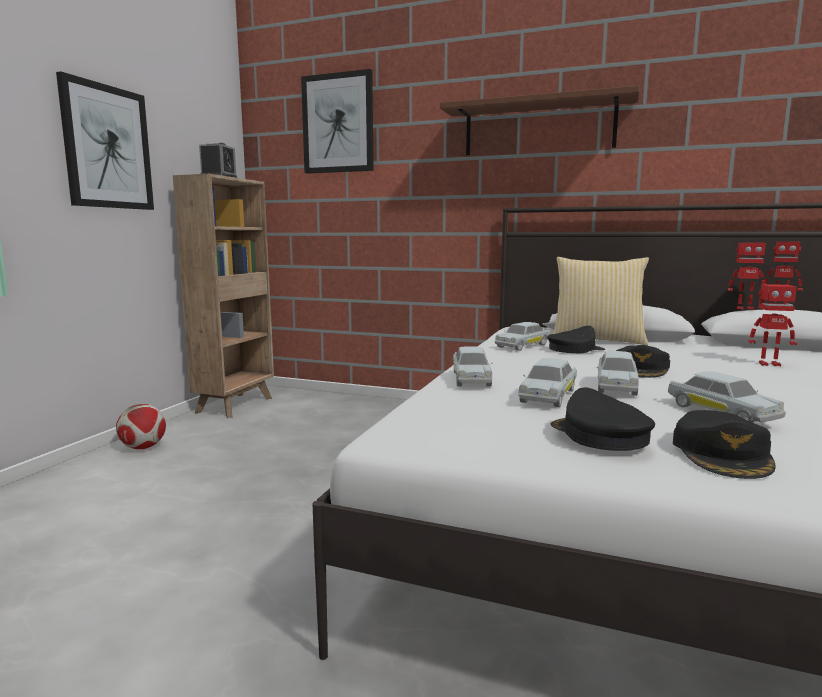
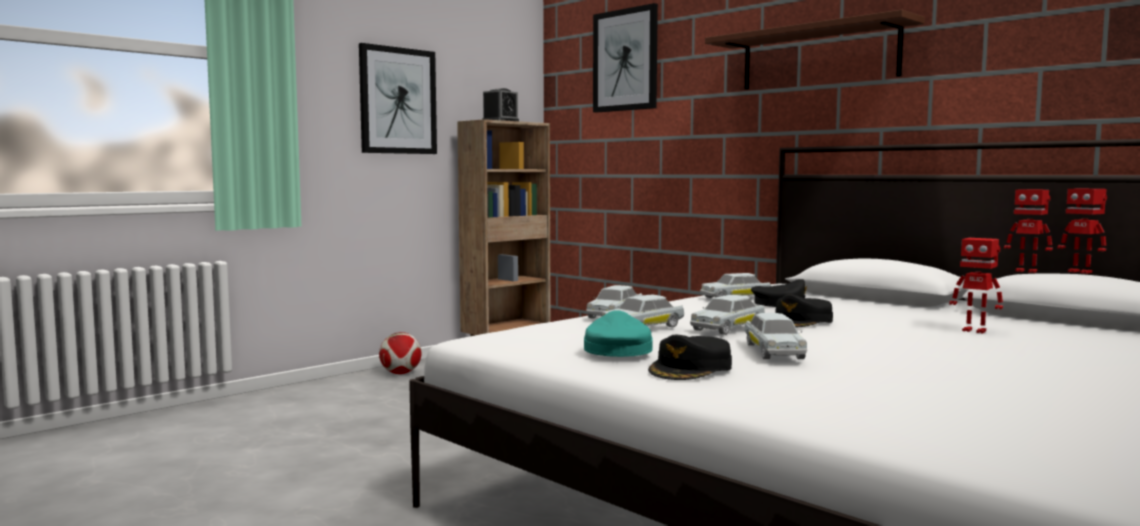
camera: 25 degrees right, 5 degrees down
black cap [551,387,655,451] -> turquoise cap [584,310,653,357]
pillow [553,257,649,345] -> none

